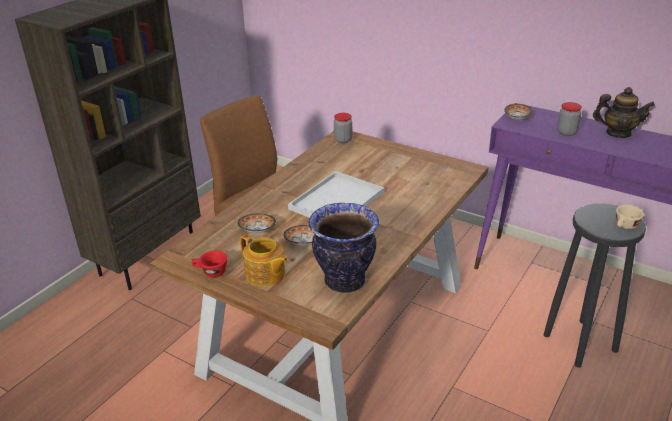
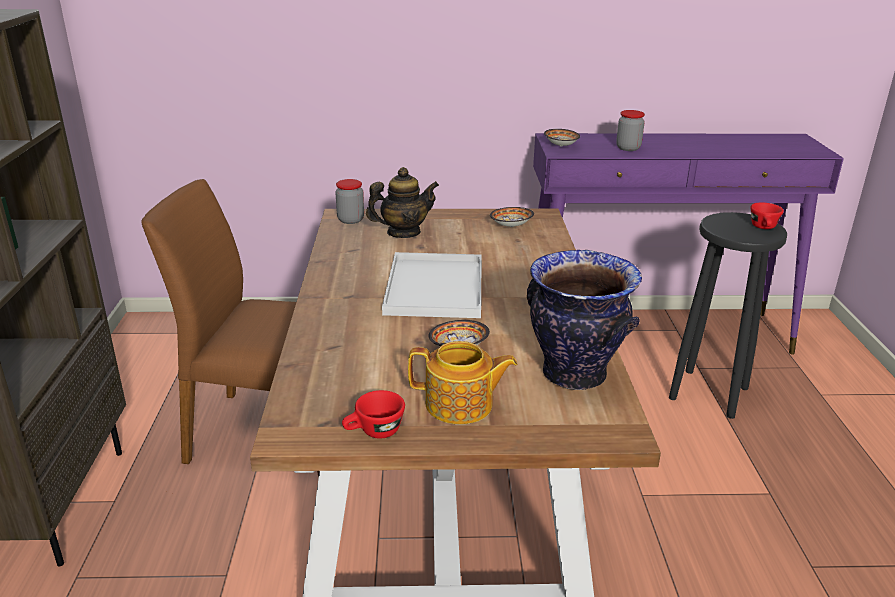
camera: 35 degrees left, 5 degrees down
bowl [237,214,276,233] -> bowl moved to [490,207,534,227]
teapot [593,87,655,138] -> teapot moved to [366,167,439,238]
beige cup [616,205,644,229] -> red cup [751,203,784,229]

